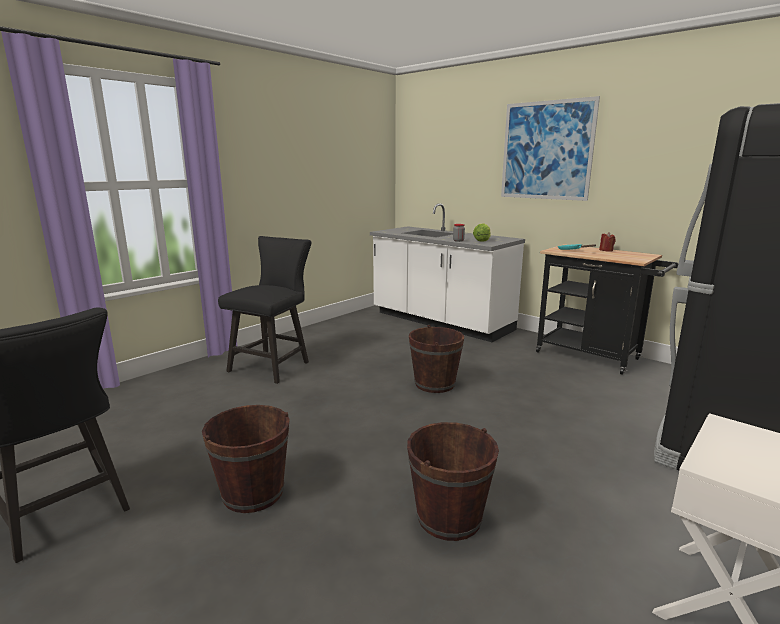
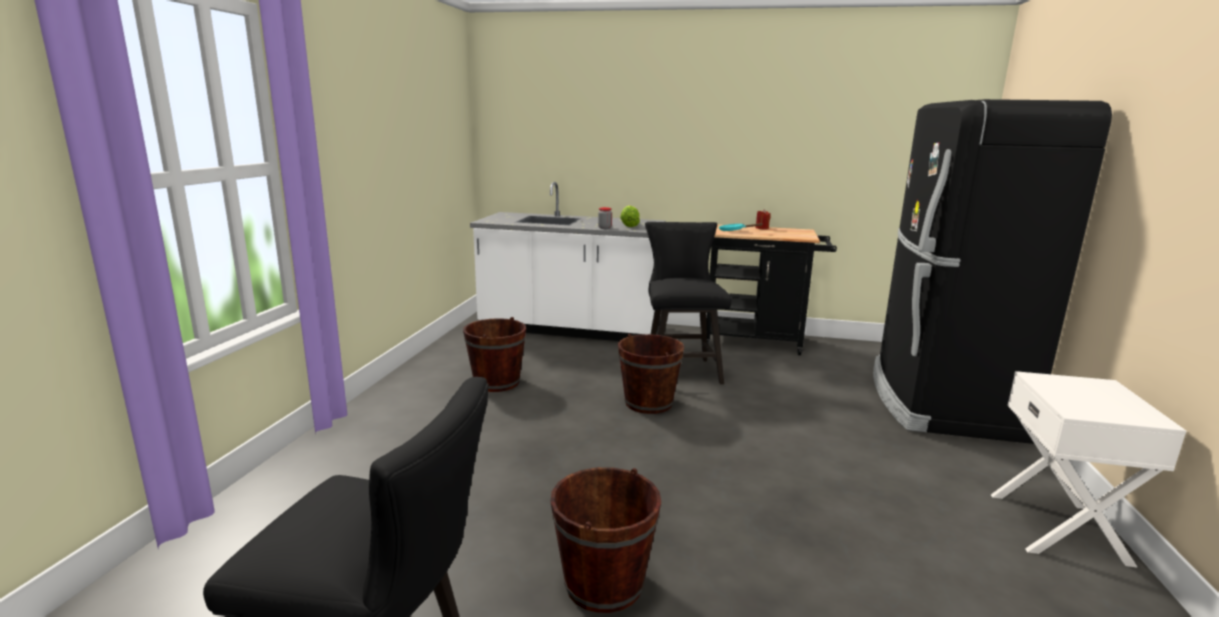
camera: 30 degrees left, 0 degrees up
black chair [218,236,311,384] -> black chair moved to [645,222,731,384]
brown bucket [407,422,499,541] -> brown bucket moved to [463,317,526,392]
picture [501,96,600,201] -> none

